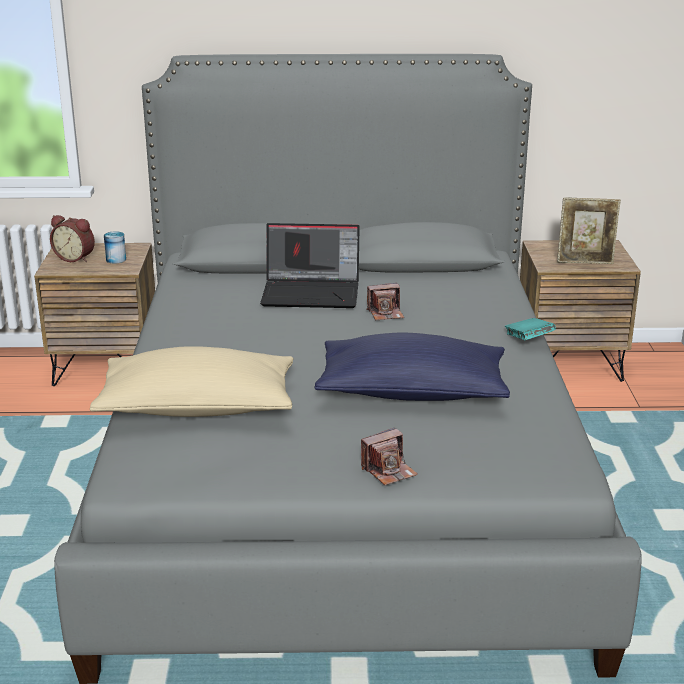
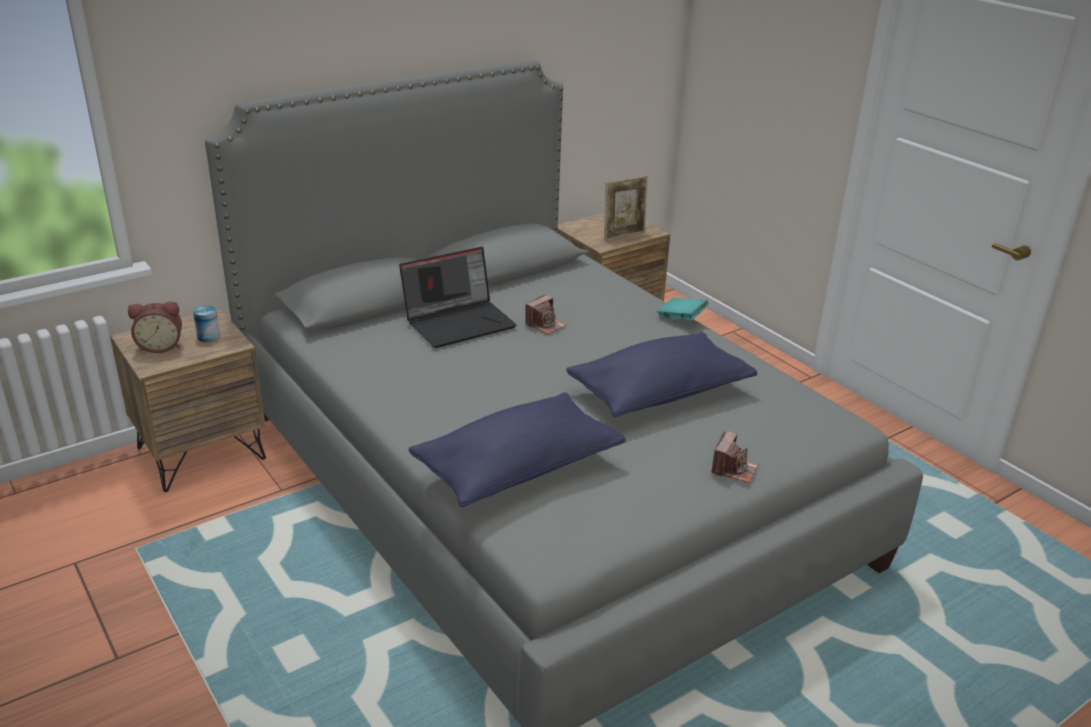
camera: 35 degrees left, 5 degrees up
beige pillow [90,346,294,417] -> blue pillow [408,392,626,507]

